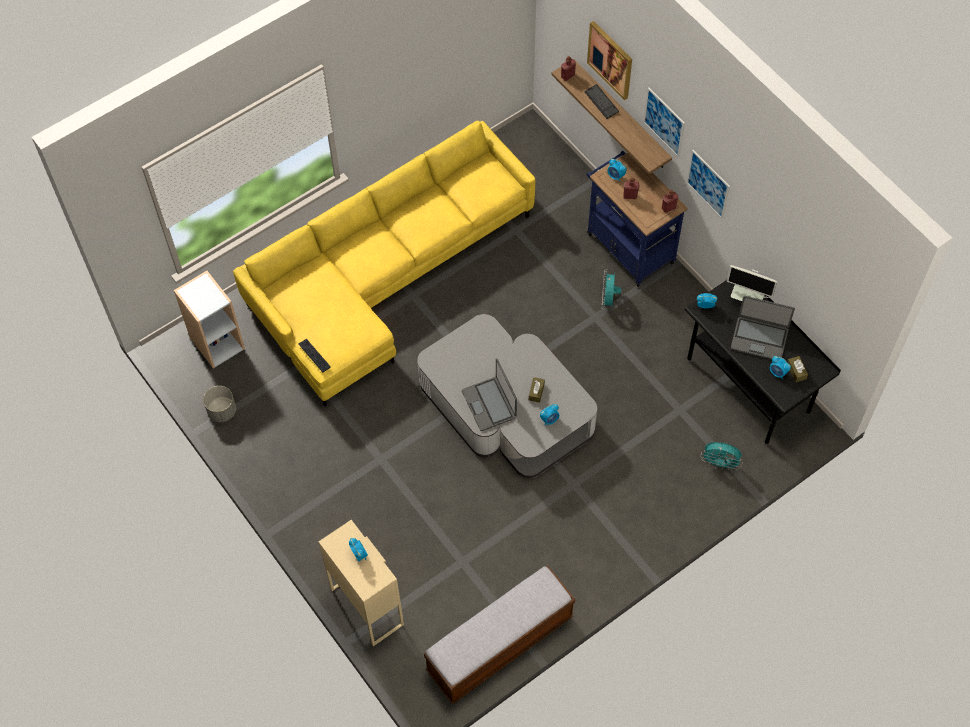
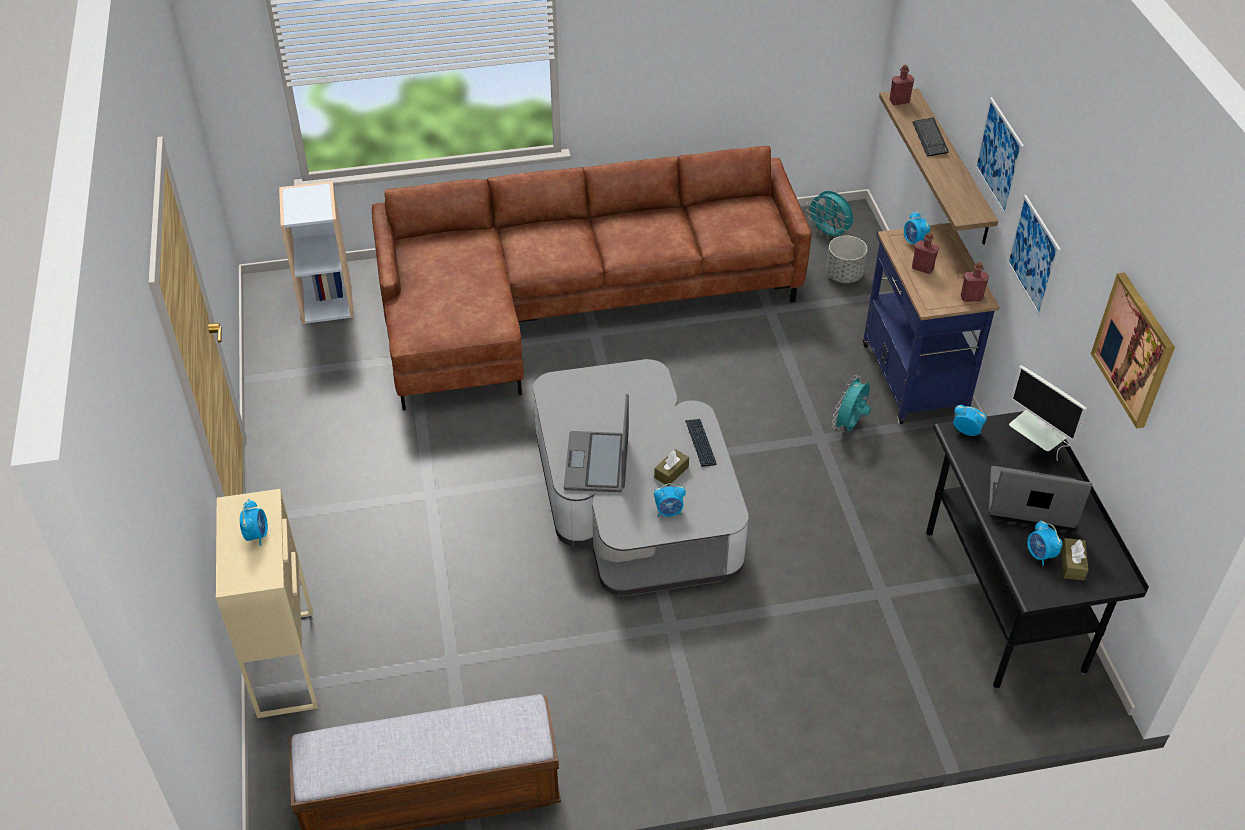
camera: 25 degrees right, 15 degrees down
grey planter [203,386,236,422] -> grey planter moved to [826,236,867,283]
yellow sofa [233,120,535,407] -> brown sofa [372,146,812,411]
keyboard [298,339,331,373] -> keyboard moved to [685,419,717,467]
picture [587,21,632,100] -> picture moved to [1091,273,1175,429]
turquoise fan [700,442,743,471] -> turquoise fan moved to [806,191,853,239]
laptop [731,296,795,359] -> laptop turned 150 degrees clockwise [989,466,1092,528]

